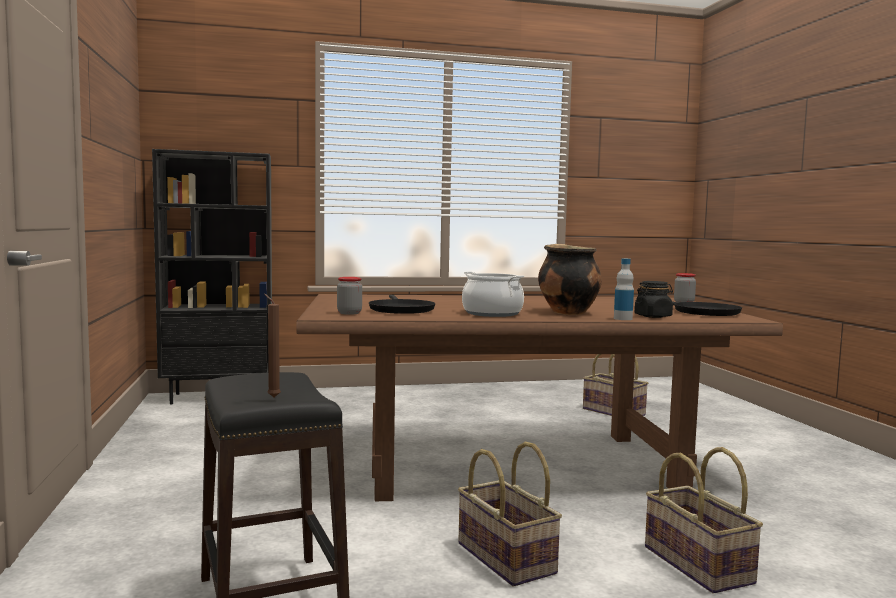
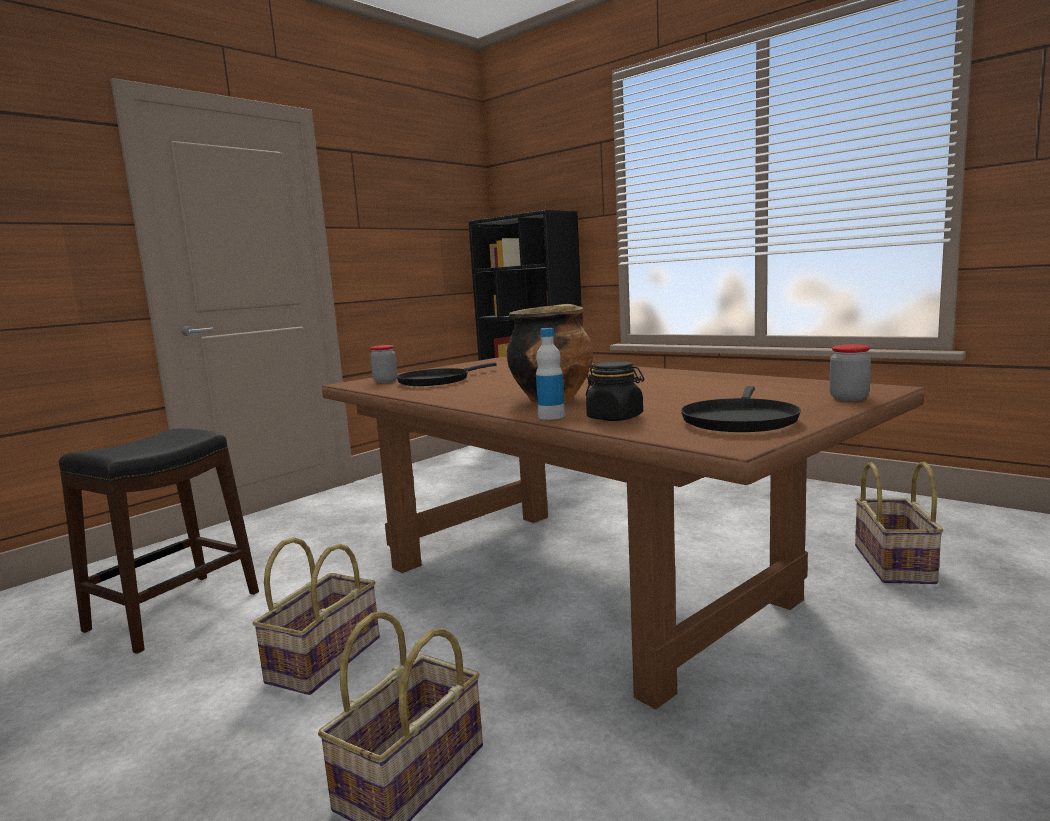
camera: 55 degrees right, 5 degrees up
brown candle [264,294,281,397] -> none
cooking pot [462,272,524,317] -> none

